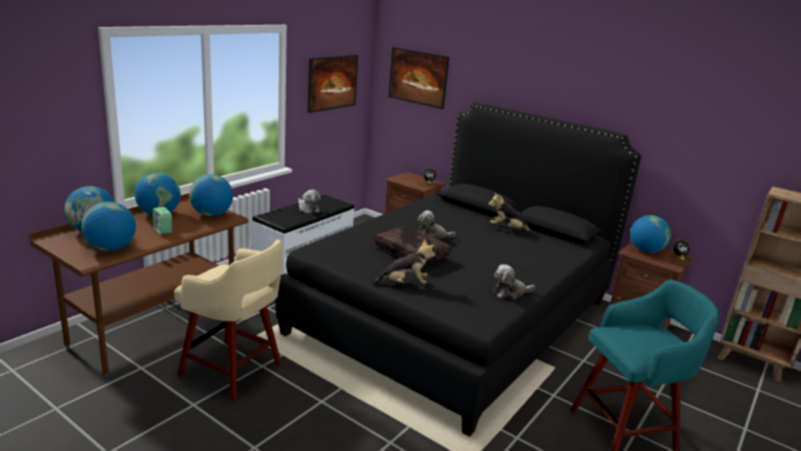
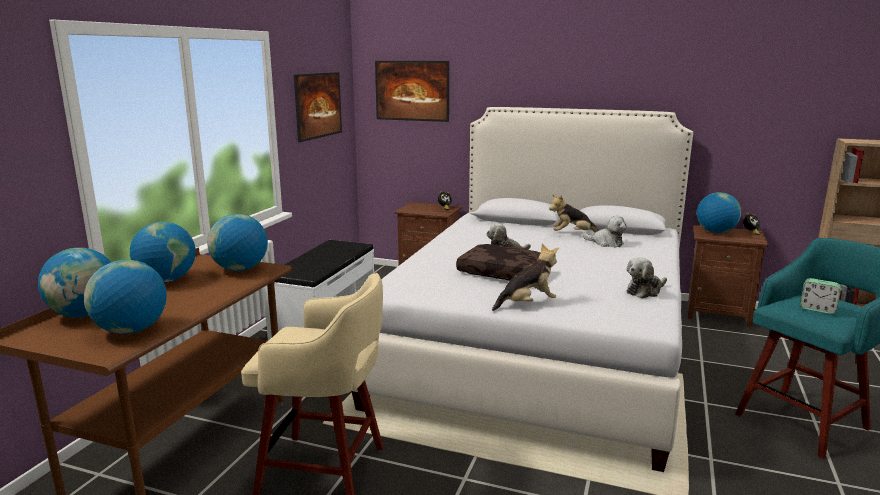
camera: 15 degrees left, 5 degrees down
alarm clock [153,207,172,234] -> alarm clock moved to [800,278,841,314]
black bed [276,103,641,437] -> white bed [352,107,693,472]
plush toy [298,190,321,214] -> plush toy moved to [583,216,627,248]

